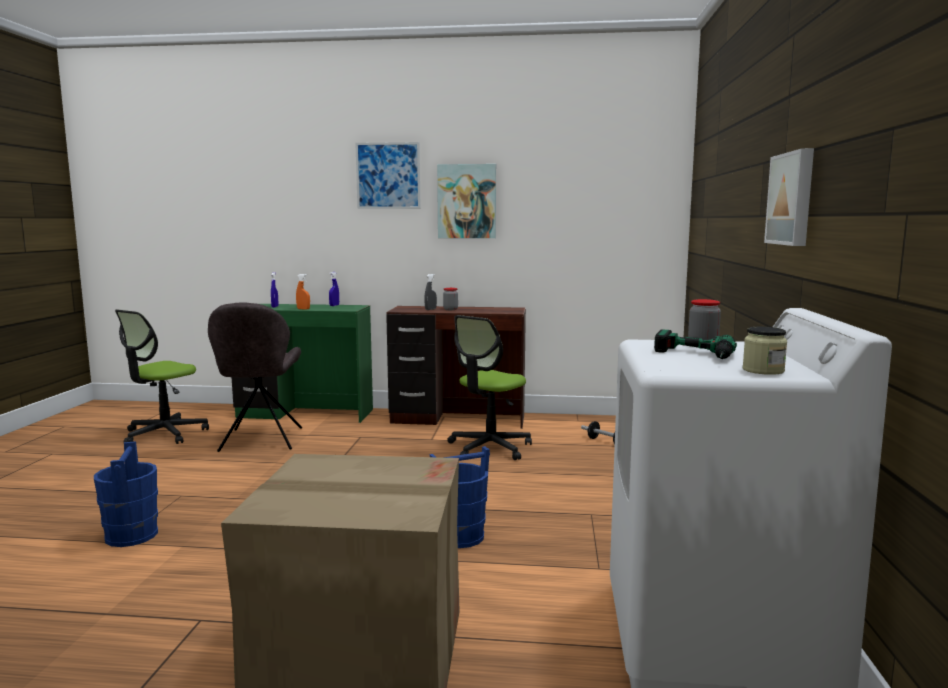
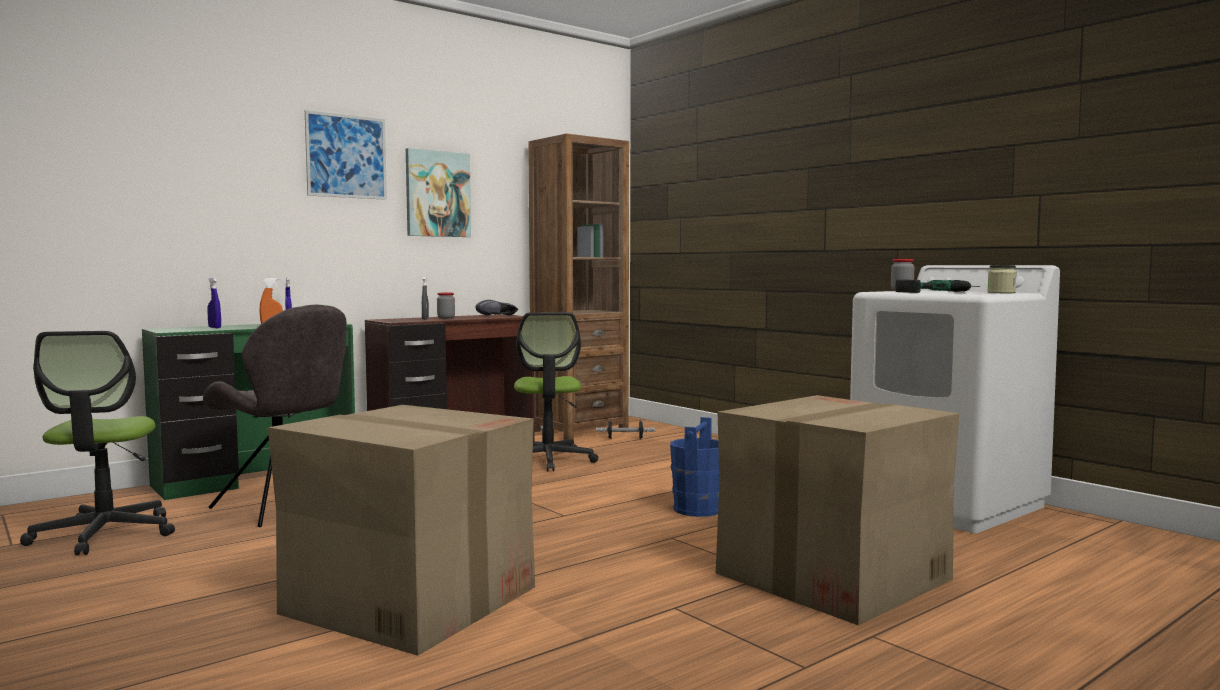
camera: 45 degrees left, 5 degrees down
blue bucket [94,441,158,547] -> cardboard box [268,405,535,656]
picture [764,148,814,246] -> none
none -> black shoe [475,300,518,315]
none -> brown bookcase [528,134,629,440]

